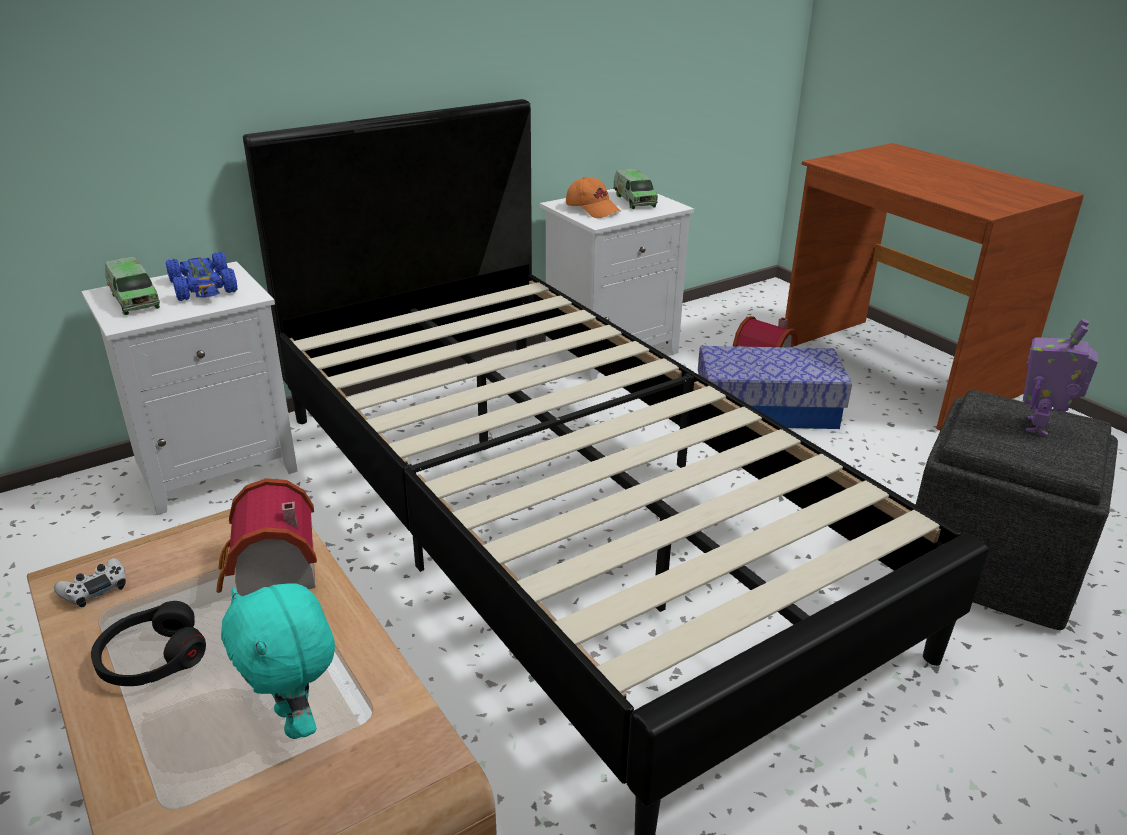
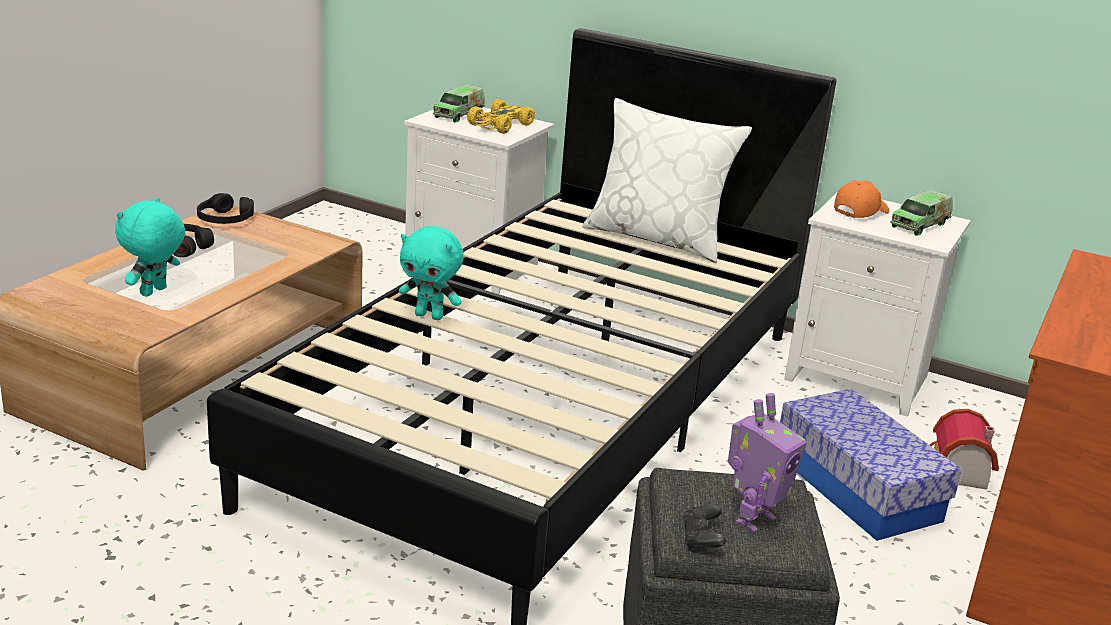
camera: 60 degrees right, 5 degrees down
white game controller [54,558,126,607] -> black headphones [197,193,254,224]
blue toy car [166,252,238,301] -> yellow toy car [467,99,535,134]
toy house [216,478,317,596] -> none
orange cap [566,177,620,218] -> orange cap turned 150 degrees counterclockwise [834,180,889,218]
toy robot [1023,319,1098,436] -> toy robot turned 135 degrees clockwise [728,393,806,533]
none -> turquoise plush toy [399,226,463,320]
none -> white pillow [582,98,752,263]
none -> black game controller [683,505,726,549]

